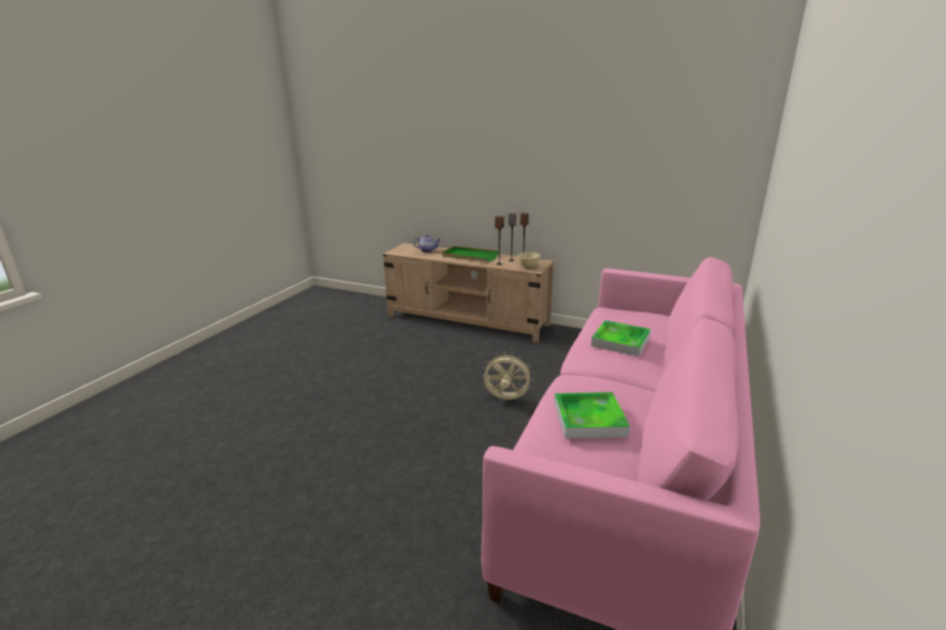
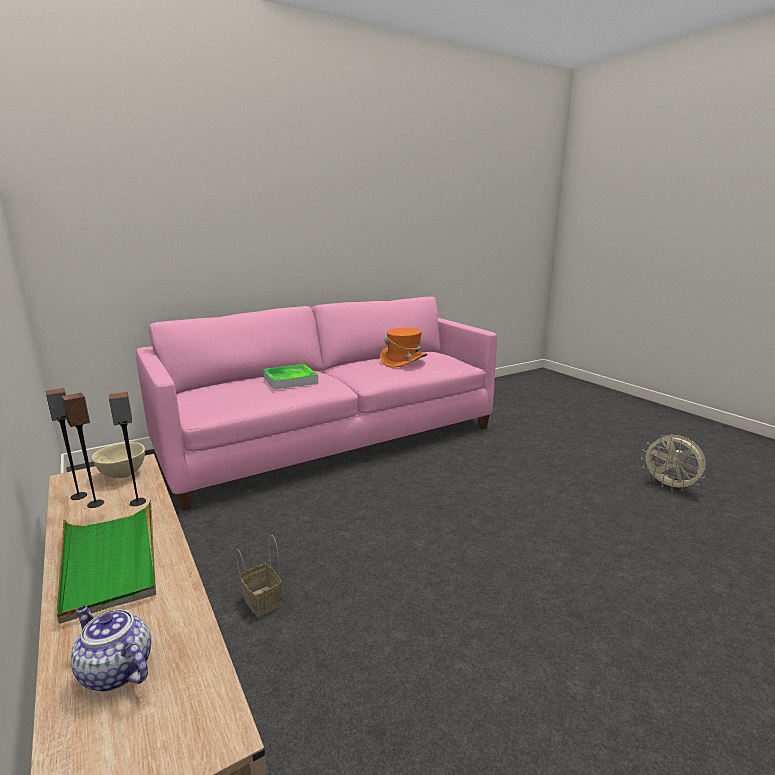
camera: 145 degrees left, 5 degrees down
beige fan [482,351,534,400] -> beige fan moved to [641,435,707,491]
tray [554,392,630,438] -> orange hat [380,328,428,368]
none -> basket [236,535,282,617]

